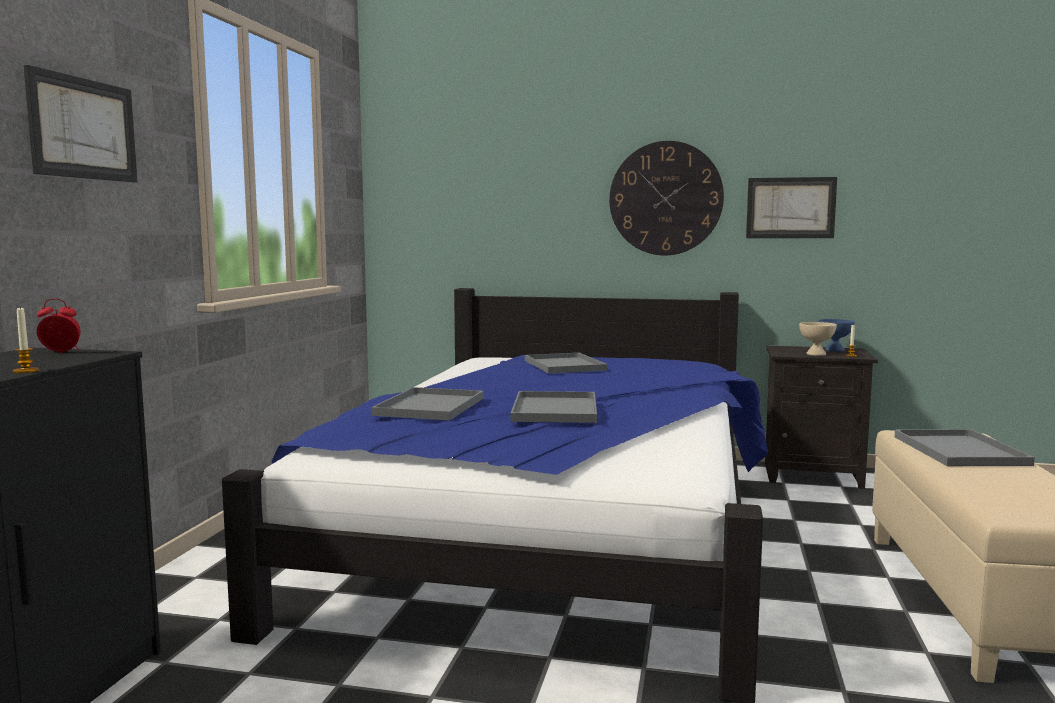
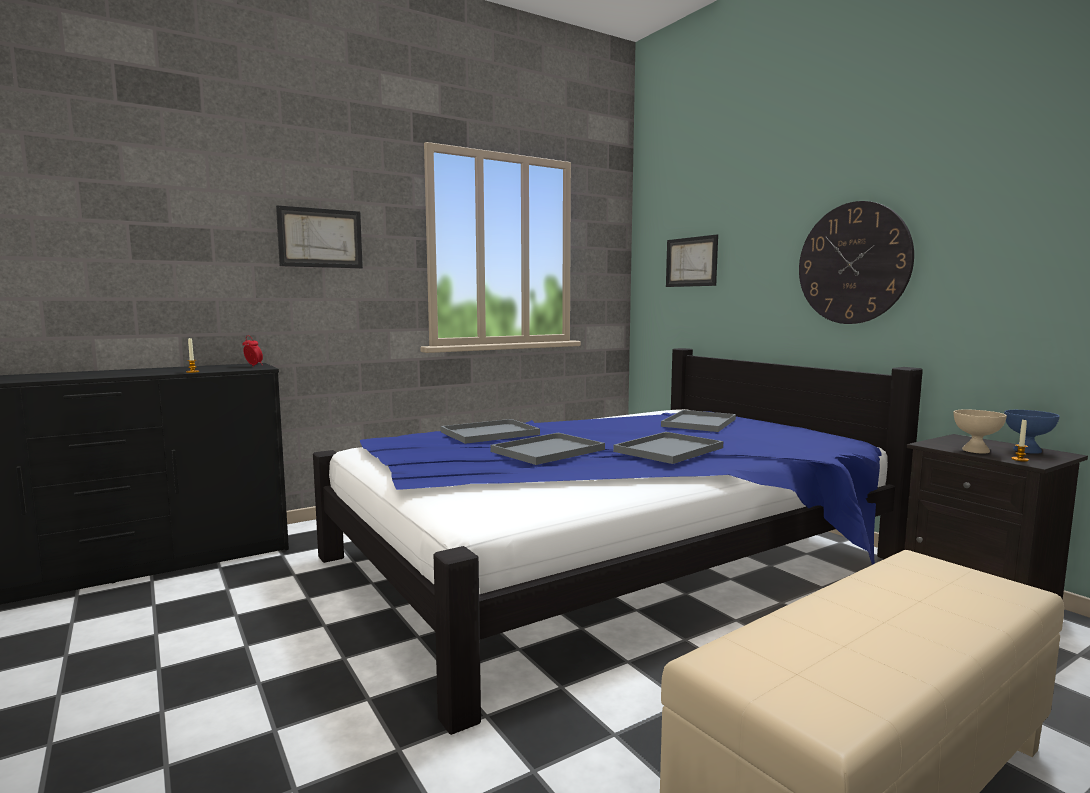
camera: 45 degrees right, 0 degrees up
picture [746,177,837,238] -> picture moved to [666,235,718,287]
grey tray [895,429,1035,466] -> grey tray moved to [613,432,723,464]

